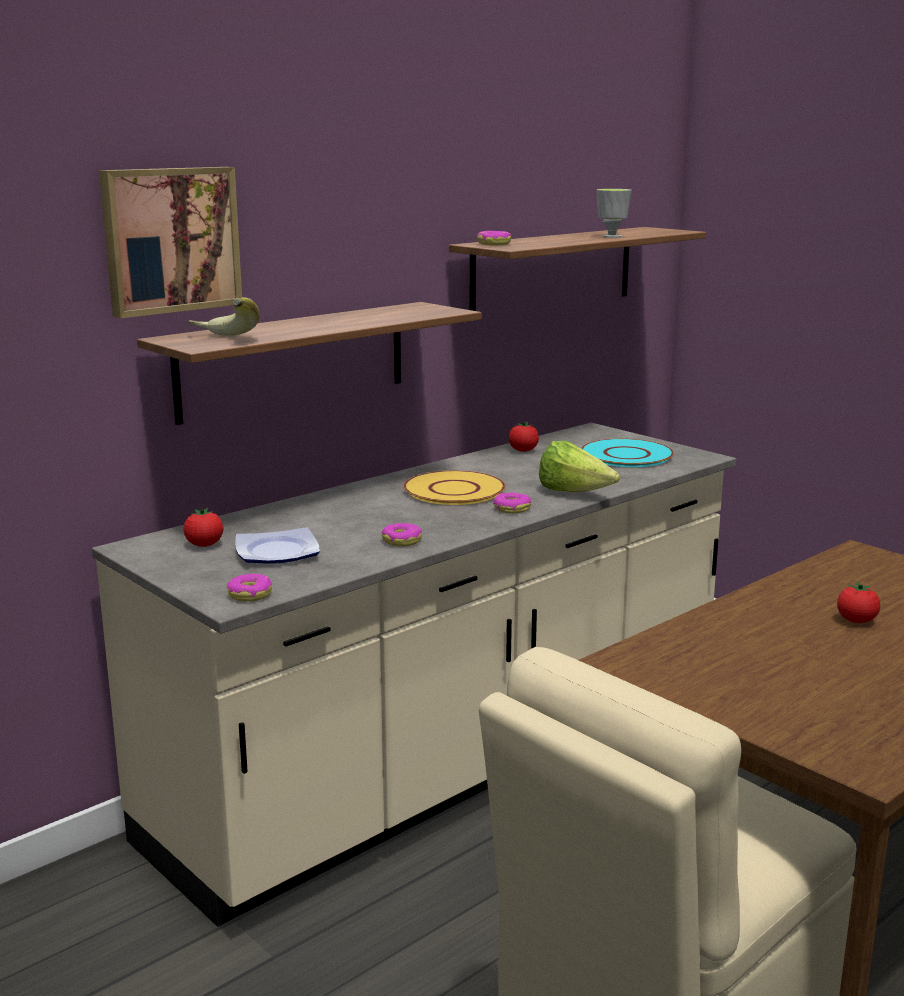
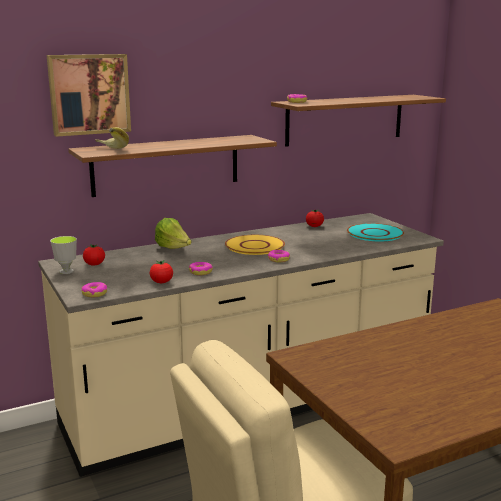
camera: 15 degrees right, 0 degrees up
plate [235,527,320,564] -> none
lettuce [539,441,620,492] -> lettuce moved to [155,218,192,249]
cup [596,189,632,238] -> cup moved to [50,236,77,274]
tomato [837,582,880,623] -> tomato moved to [150,260,173,283]

